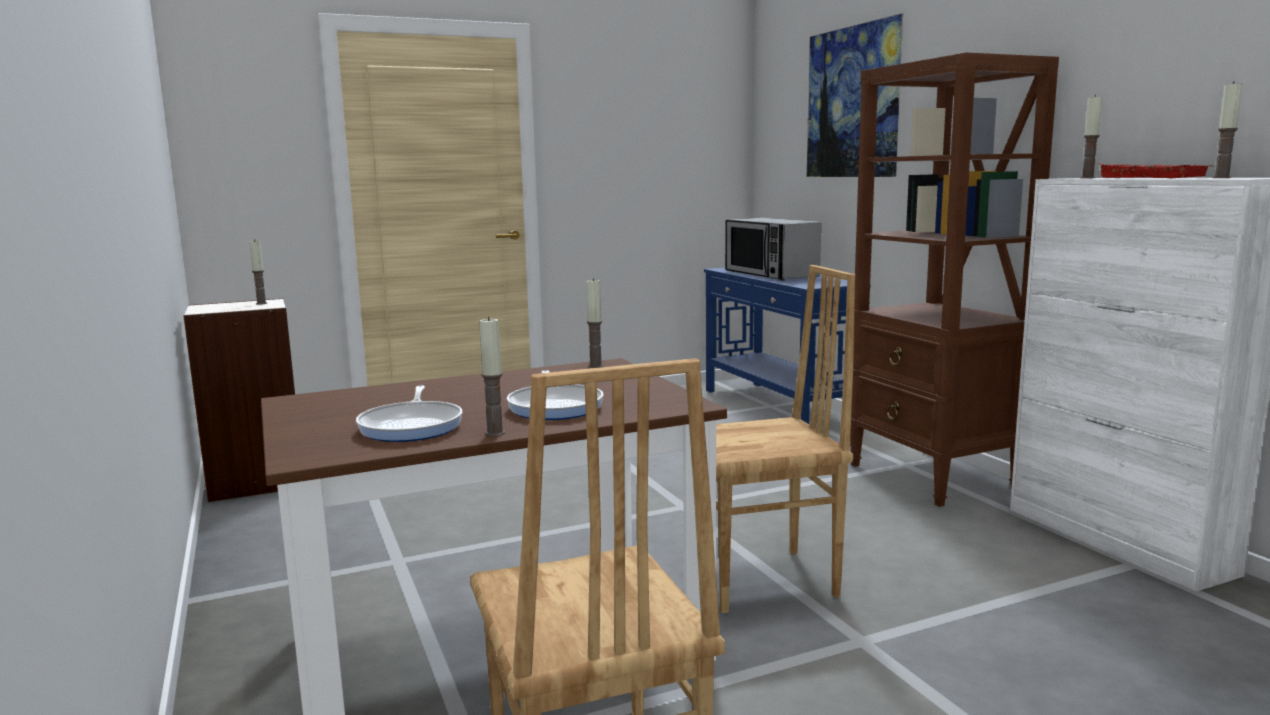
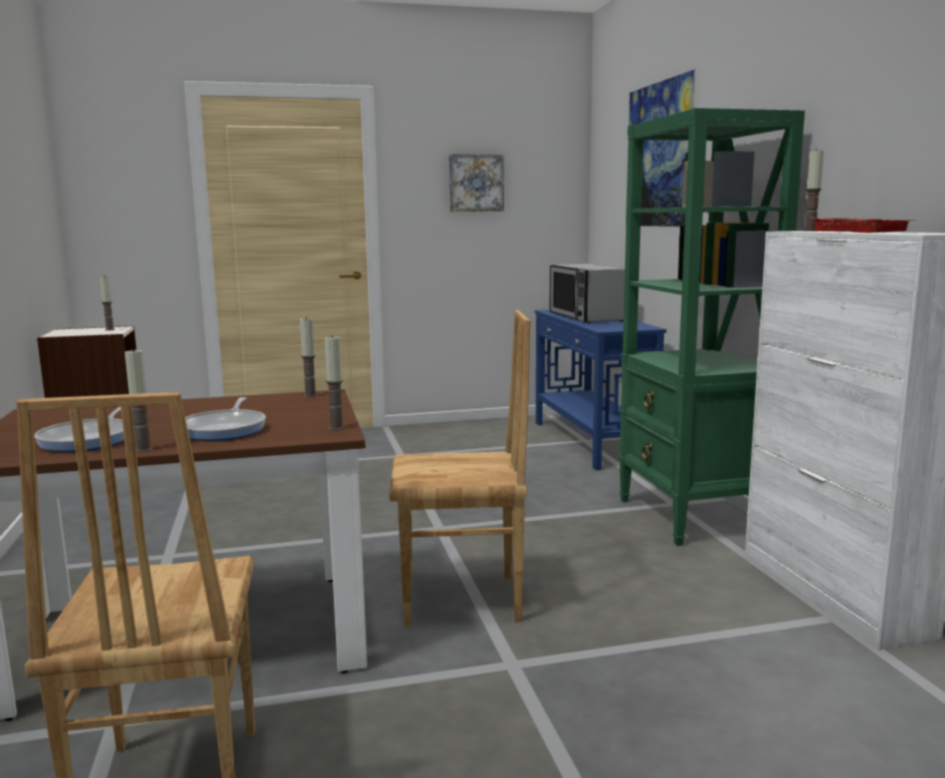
camera: 10 degrees right, 0 degrees up
brown bookcase [850,52,1059,507] -> green bookcase [618,108,805,546]
candle [1213,81,1242,178] -> candle moved to [325,335,345,430]
none -> picture [449,154,504,212]

